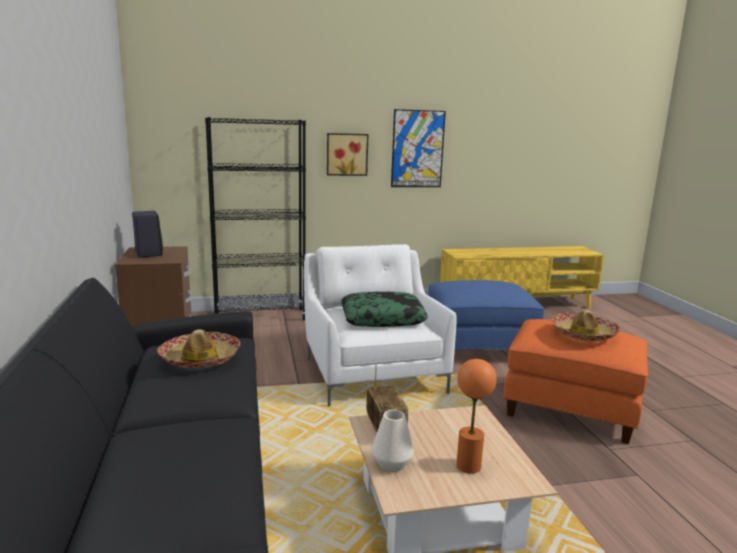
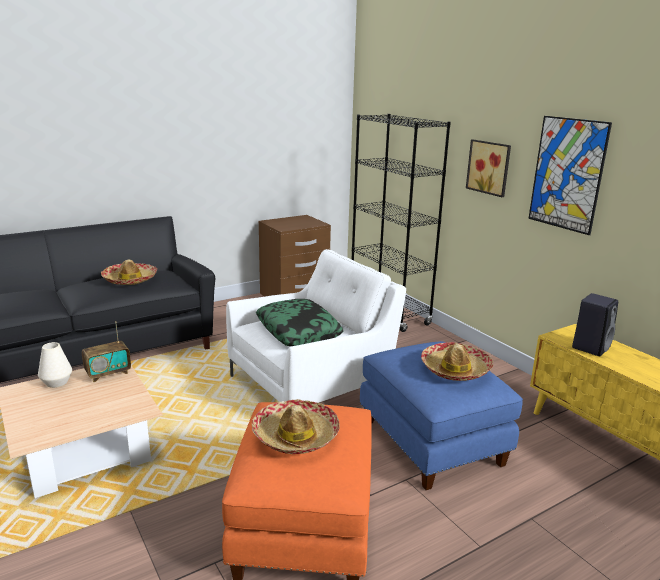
camera: 70 degrees right, 5 degrees up
black speaker [132,211,163,258] -> black speaker moved to [572,293,618,356]
orange table lamp [456,359,496,474] -> none
none -> hat [421,342,493,381]

